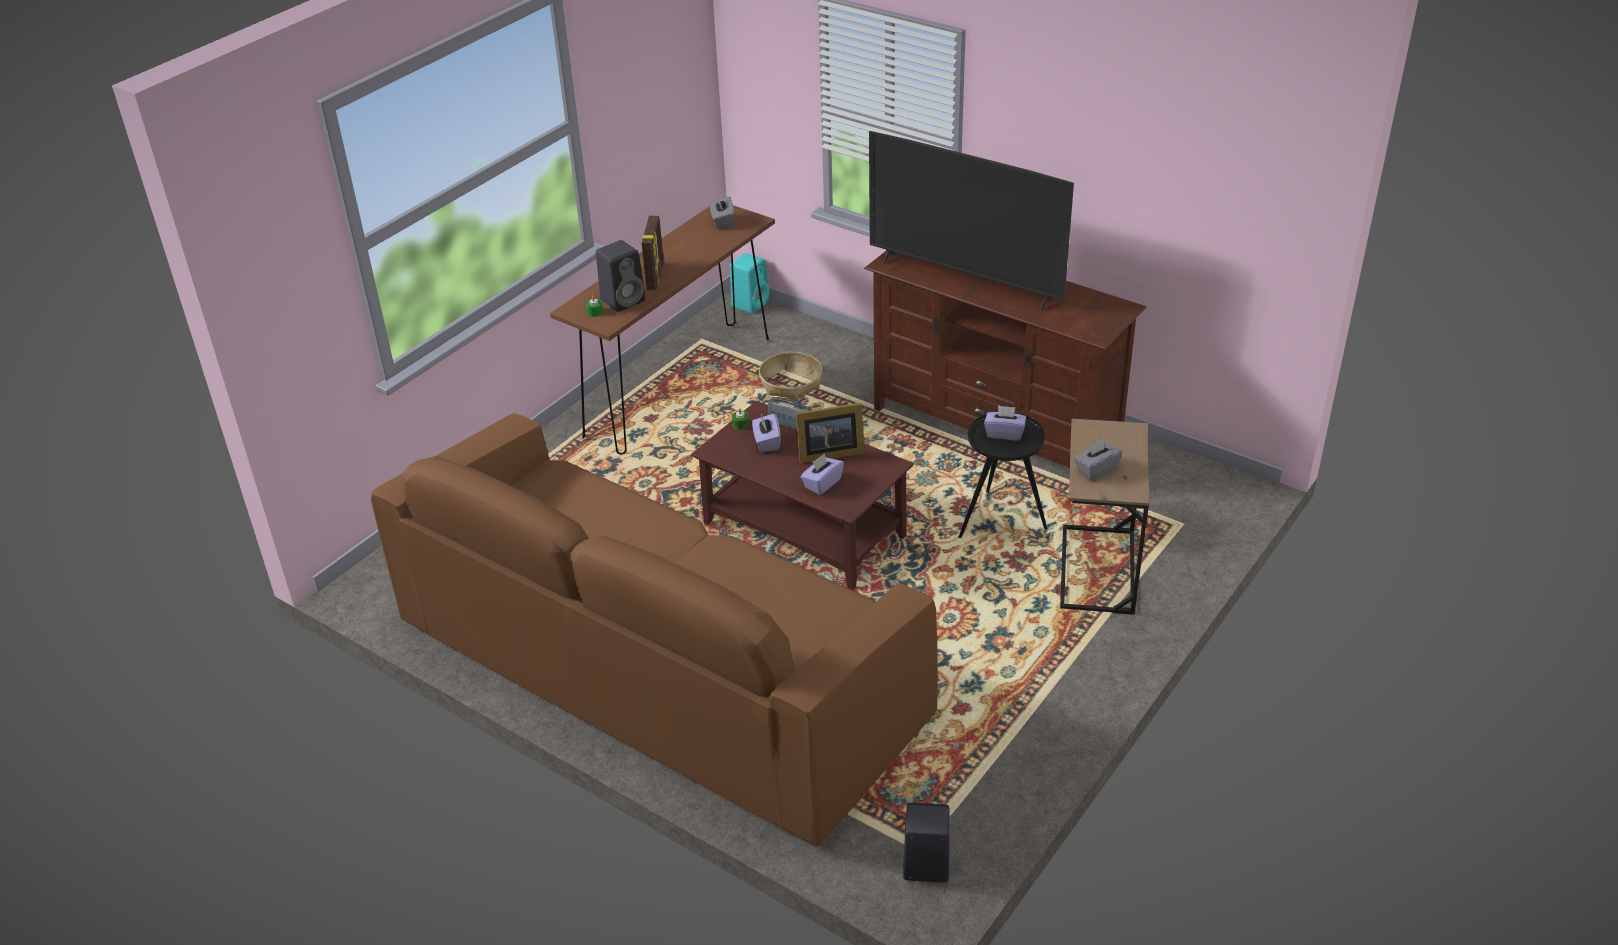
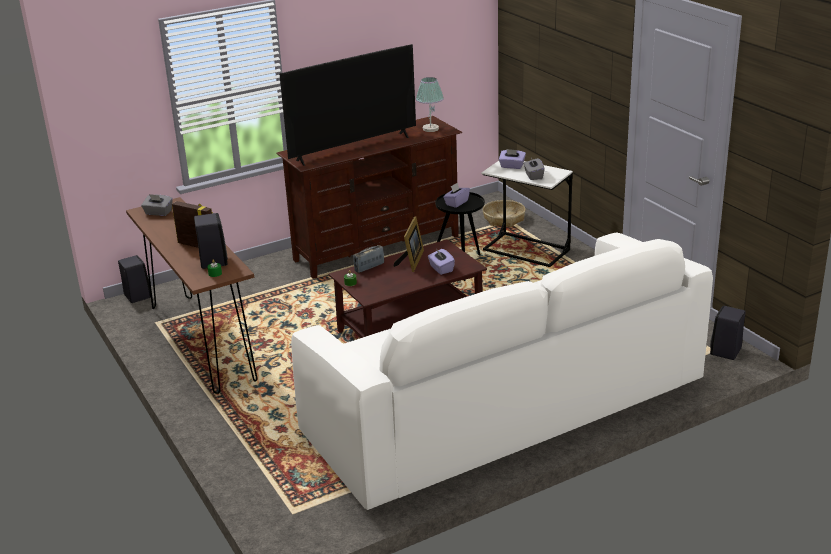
camera: 65 degrees left, 10 degrees down
brown sofa [371,413,938,847] -> white sofa [291,233,713,510]
turquoise speaker [729,253,769,314] -> black speaker [118,255,151,303]
purple tissue box [752,413,781,452] -> purple tissue box moved to [499,149,526,169]
basket [759,352,823,400] -> basket moved to [483,200,526,227]
brown side table [1060,419,1149,615] -> white side table [482,161,573,267]
none -> table lamp [416,77,444,132]

